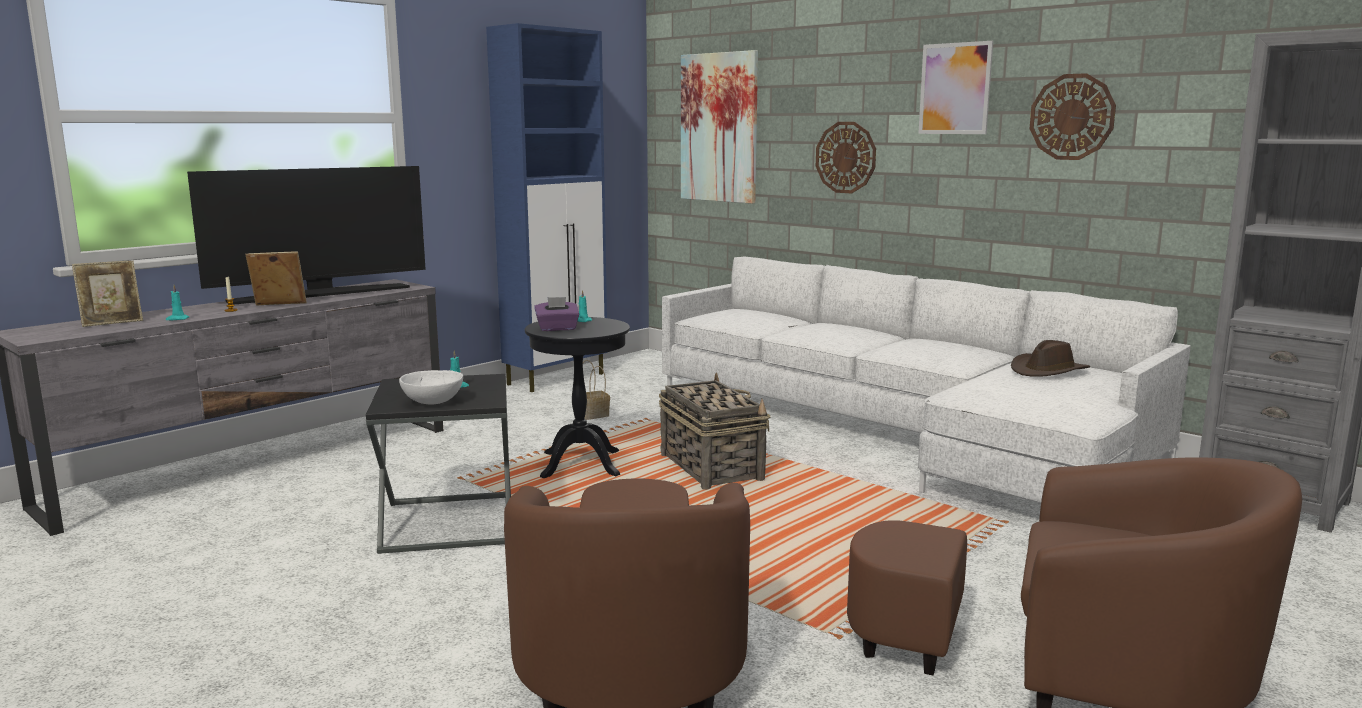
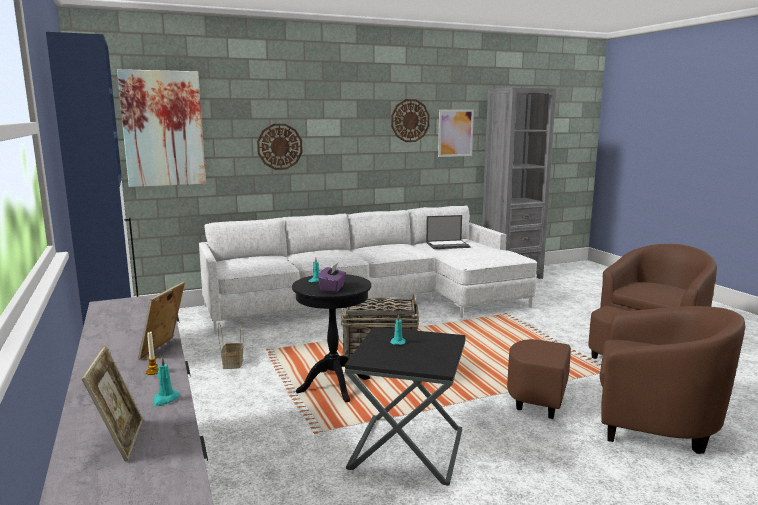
camera: 65 degrees left, 0 degrees up
television [187,166,426,305] -> none
white bowl [399,370,463,404] -> none
picture [918,41,993,134] -> picture moved to [438,109,474,157]
brown hat [1011,340,1090,377] -> laptop [426,215,471,249]

